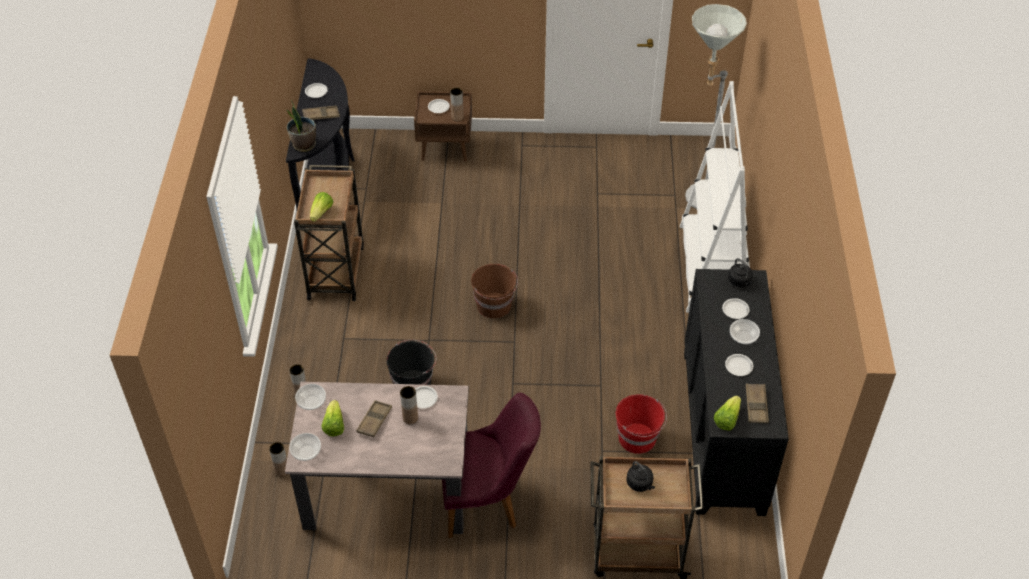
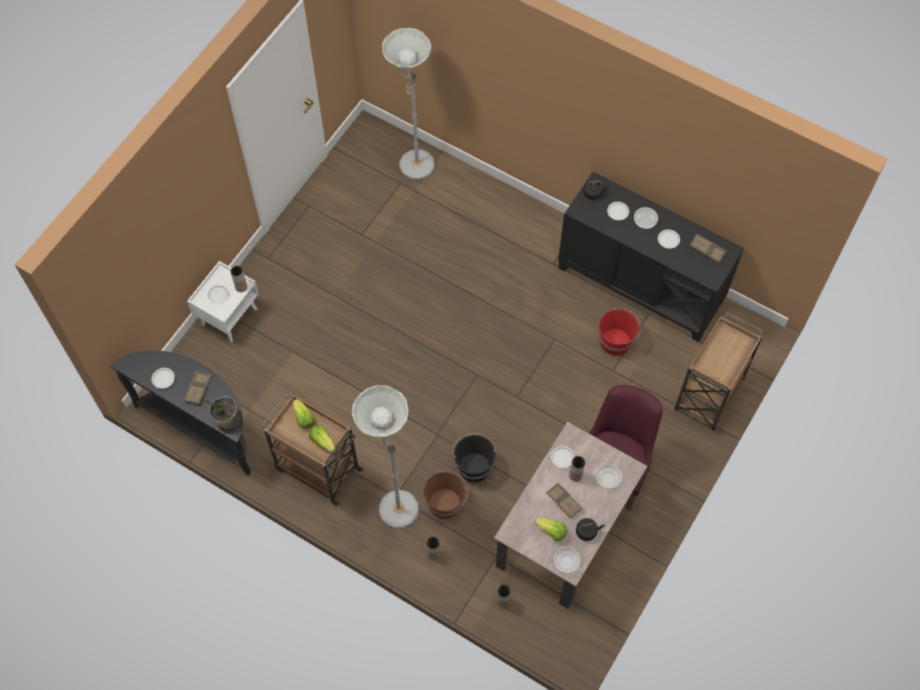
camera: 60 degrees left, 15 degrees up
bowl [295,384,326,410] -> bowl moved to [596,464,622,489]
brown nightstand [414,91,472,162] -> white nightstand [187,261,259,342]
brown bucket [471,264,518,318] -> brown bucket moved to [423,470,468,519]
black kettle [627,461,655,492] -> black kettle moved to [576,518,605,541]
white bookcase [680,81,749,313] -> none
lettuce [714,396,741,431] -> lettuce moved to [293,399,316,429]
none -> grey floor lamp [352,385,419,528]

